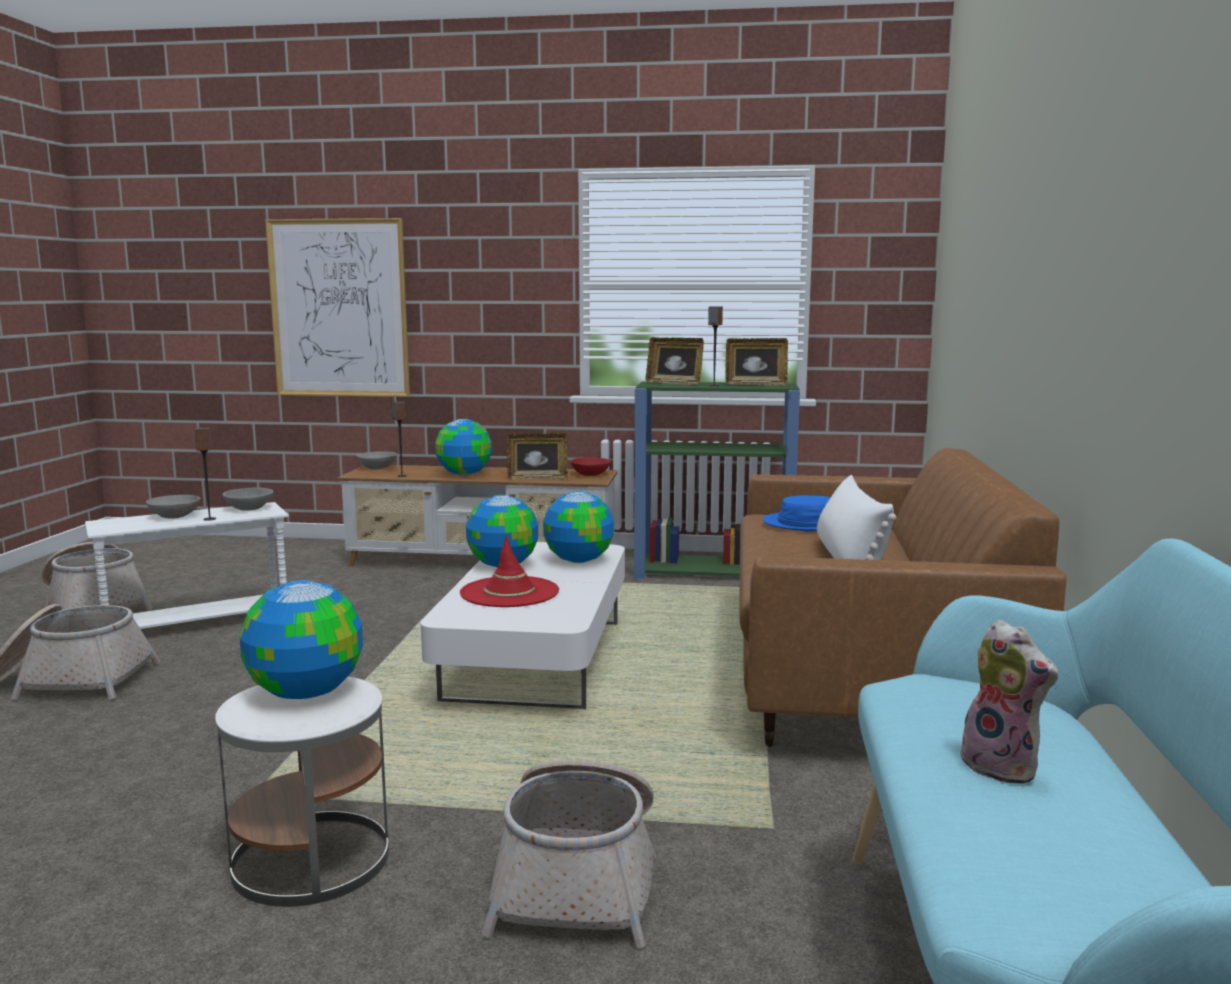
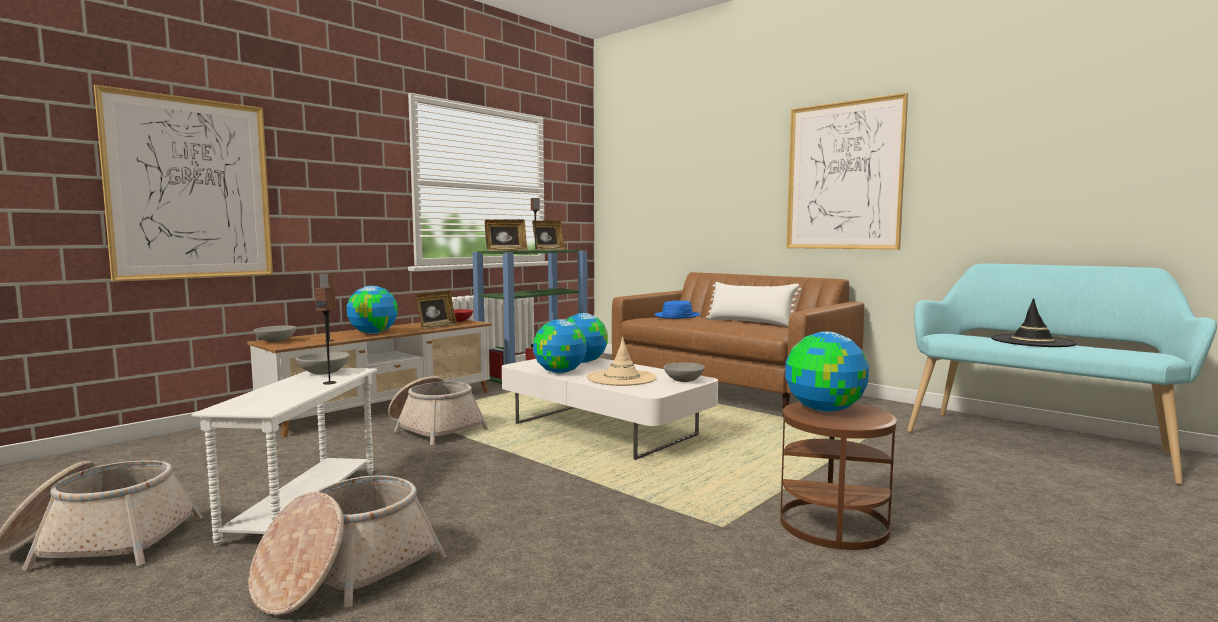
camera: 55 degrees left, 5 degrees down
grey bowl [146,495,201,519] -> grey bowl moved to [664,362,705,382]
white side table [215,676,389,907] -> brown side table [780,402,897,550]
red hat [460,535,559,607] -> beige hat [587,337,657,386]
basket [482,759,656,948] -> basket moved to [388,376,488,445]
plush toy [951,619,1058,784] -> black hat [991,298,1077,347]
none -> picture [786,93,908,250]

